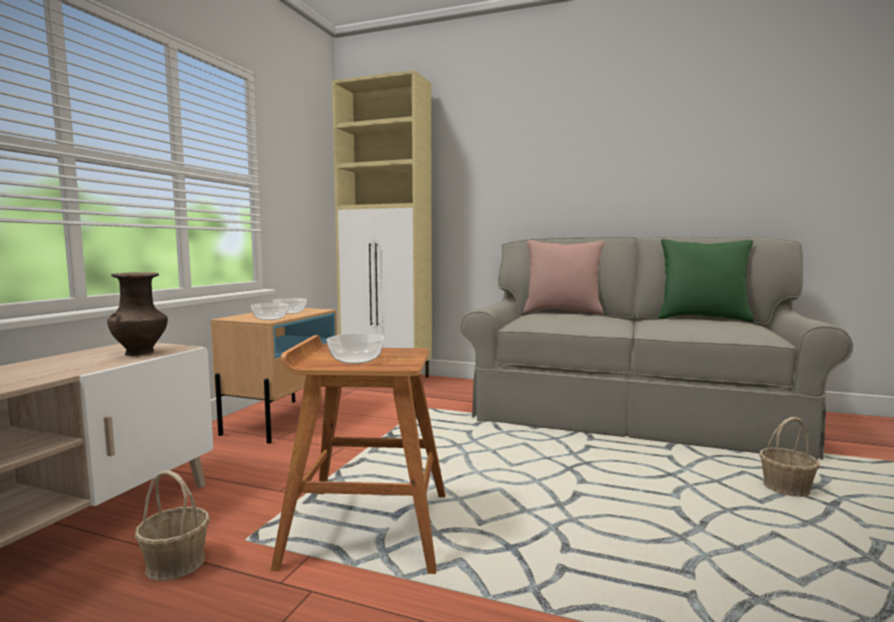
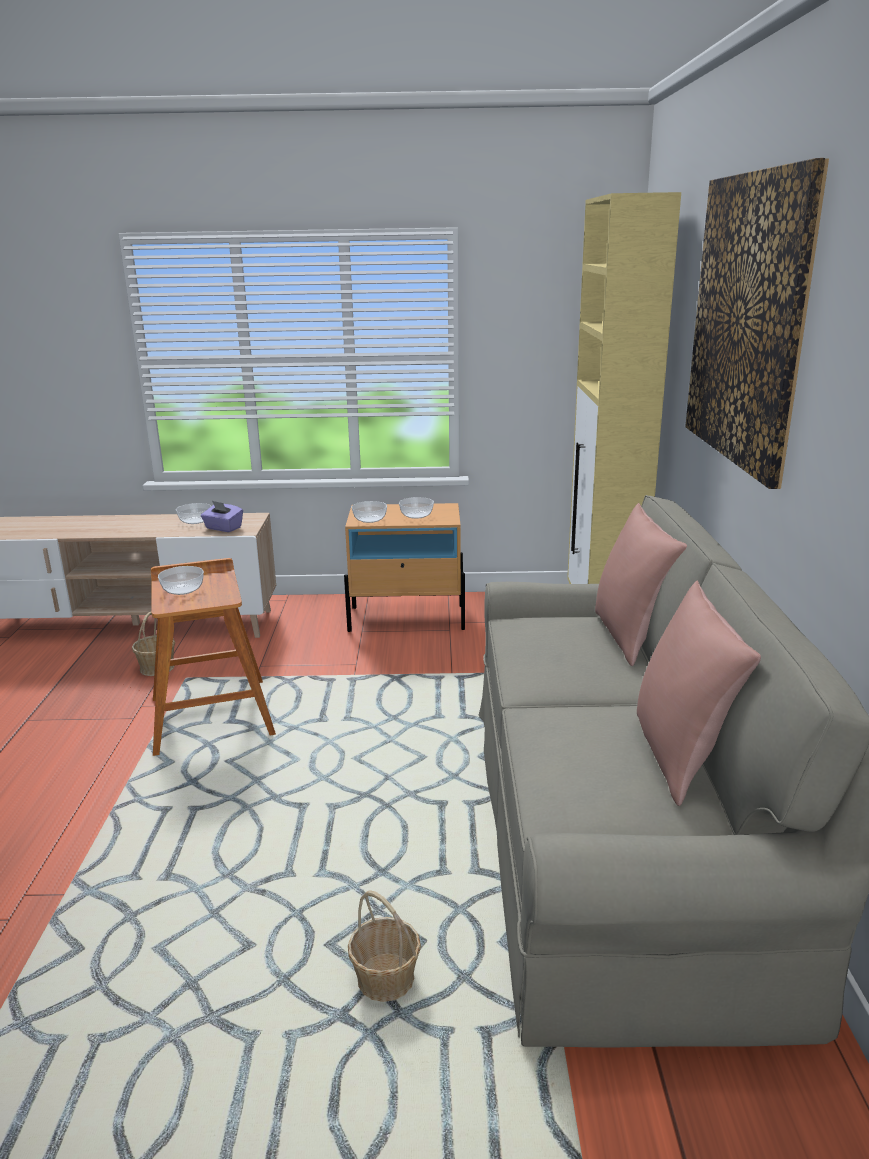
camera: 70 degrees right, 15 degrees up
brown vase [107,272,168,356] -> purple tissue box [201,501,243,532]
green pillow [658,239,754,322] -> pink pillow [637,580,761,806]
none -> bowl [176,503,211,524]
none -> picture [685,158,829,489]

